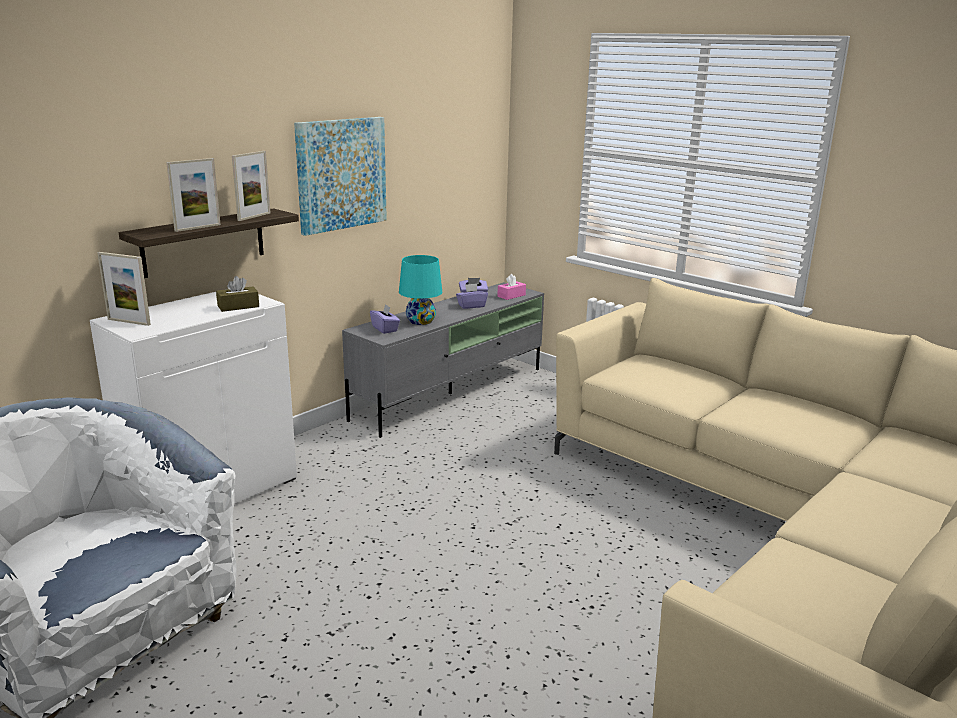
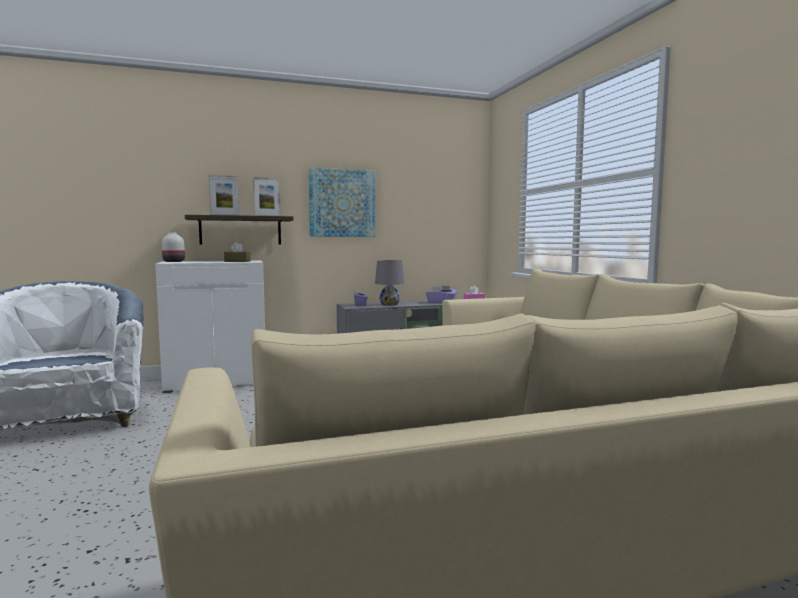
camera: 30 degrees right, 15 degrees down
picture frame [97,252,151,326] -> white vase [162,232,185,262]
turquoise table lamp [399,255,443,325] -> grey table lamp [375,260,405,306]

